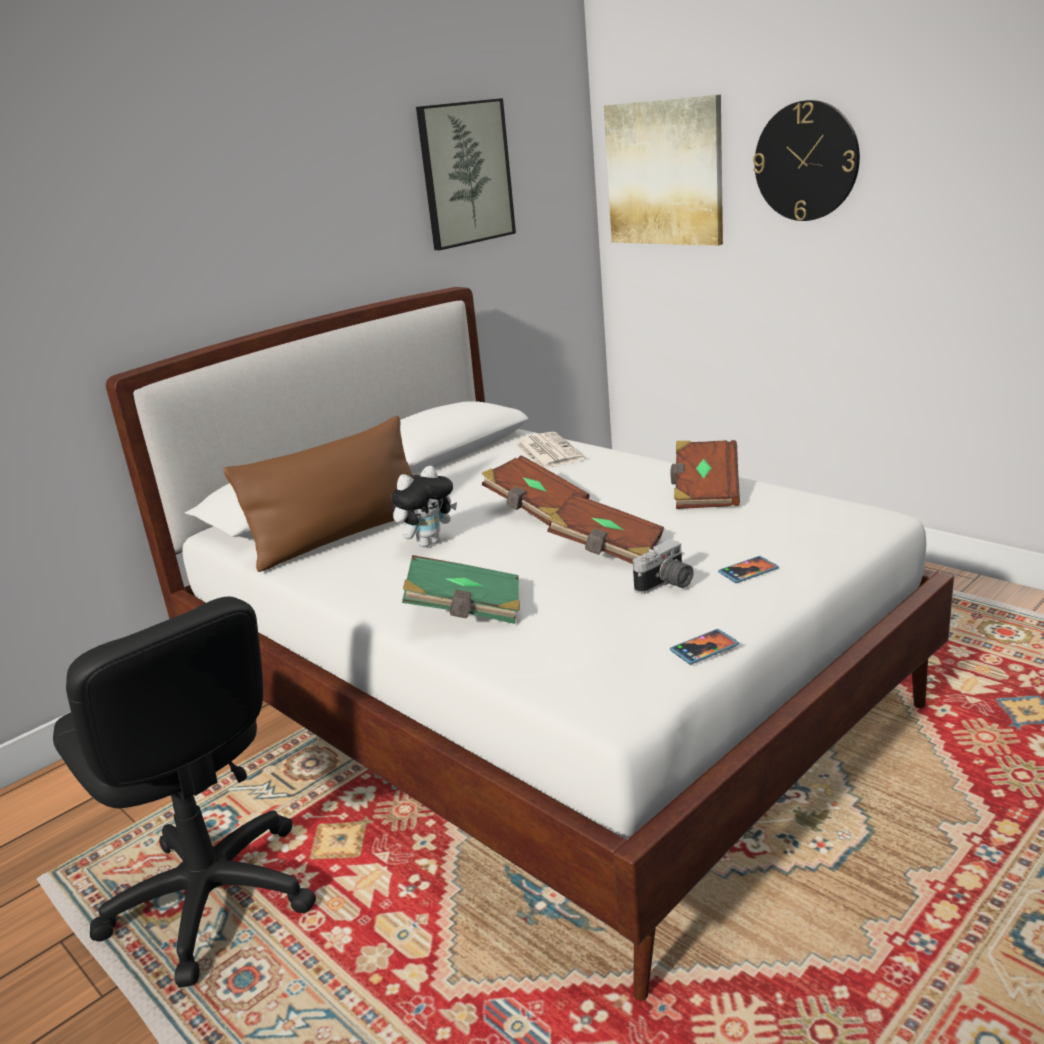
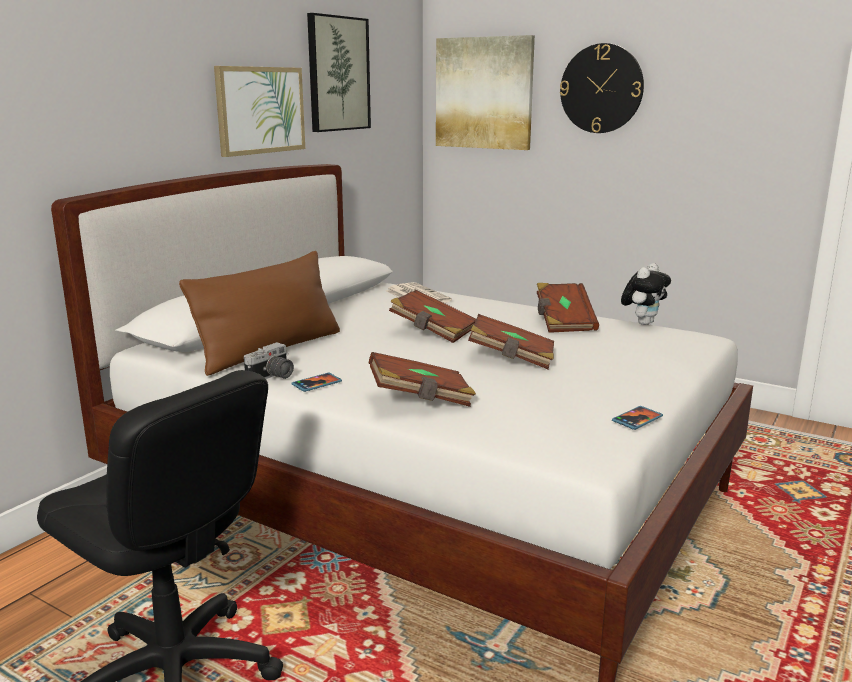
camera: 15 degrees left, 5 degrees down
plush toy [391,466,457,547] -> plush toy moved to [621,263,671,325]
green book [402,555,520,624] -> brown book [369,352,476,407]
camera [633,539,693,594] -> camera moved to [244,342,294,379]
phone [718,556,779,583] -> phone moved to [291,373,342,392]
none -> picture [214,66,305,157]

